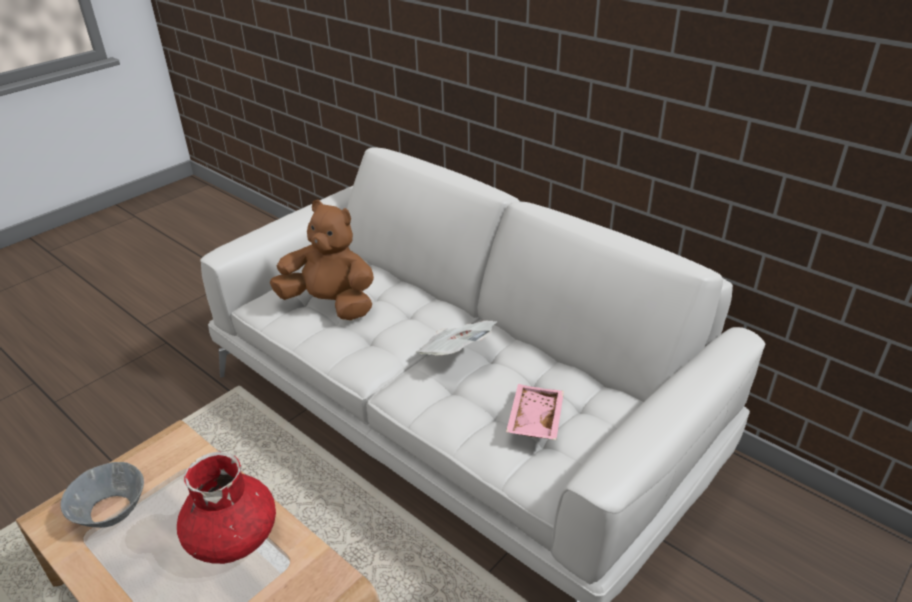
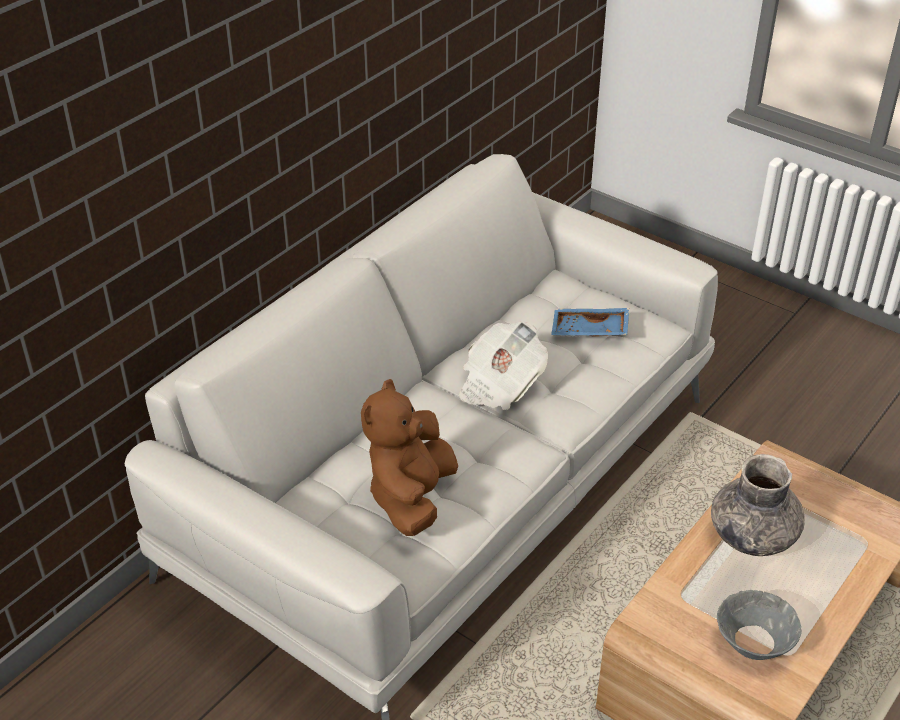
camera: 95 degrees left, 5 degrees up
red vase [177,452,276,564] -> grey vase [711,454,805,556]
pink tray [506,384,564,440] -> blue tray [551,308,629,337]

